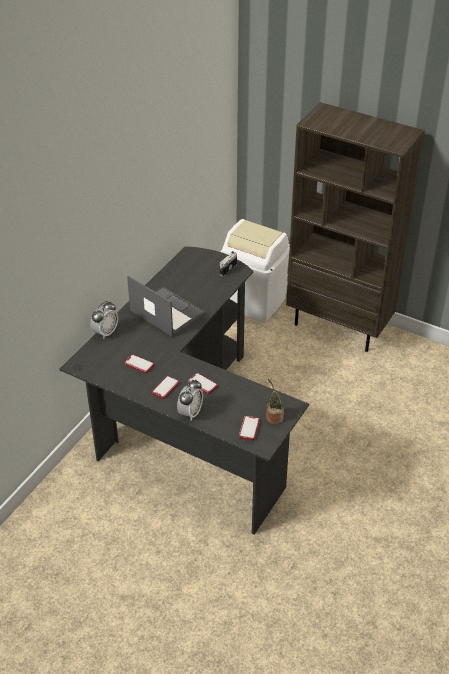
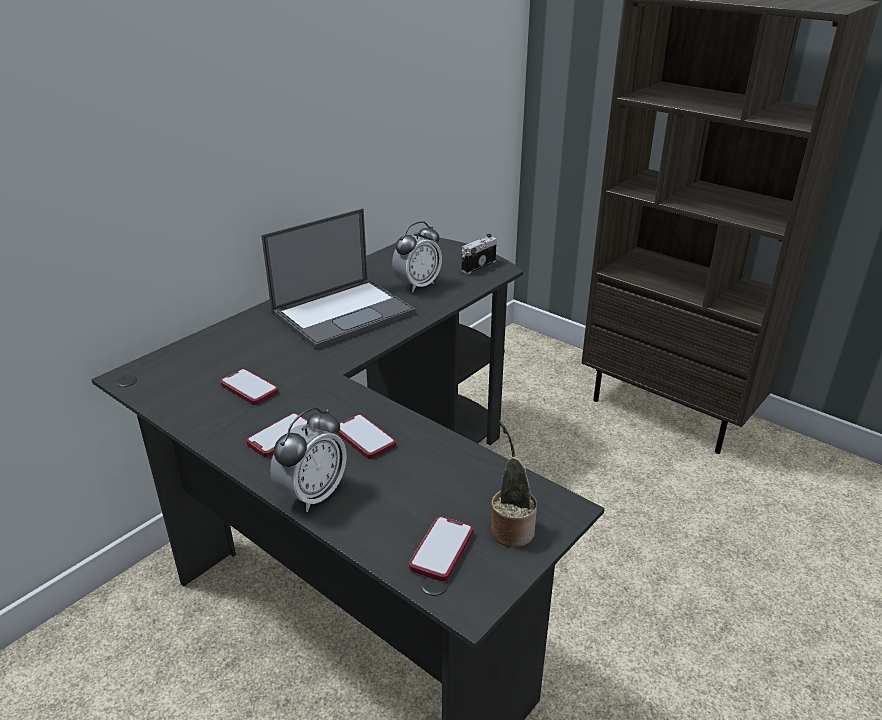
camera: 10 degrees right, 10 degrees down
alarm clock [90,301,118,339] -> alarm clock moved to [392,221,442,292]
laptop [127,275,205,337] -> laptop turned 90 degrees clockwise [261,208,415,350]
white trash can [220,219,290,322] -> none

